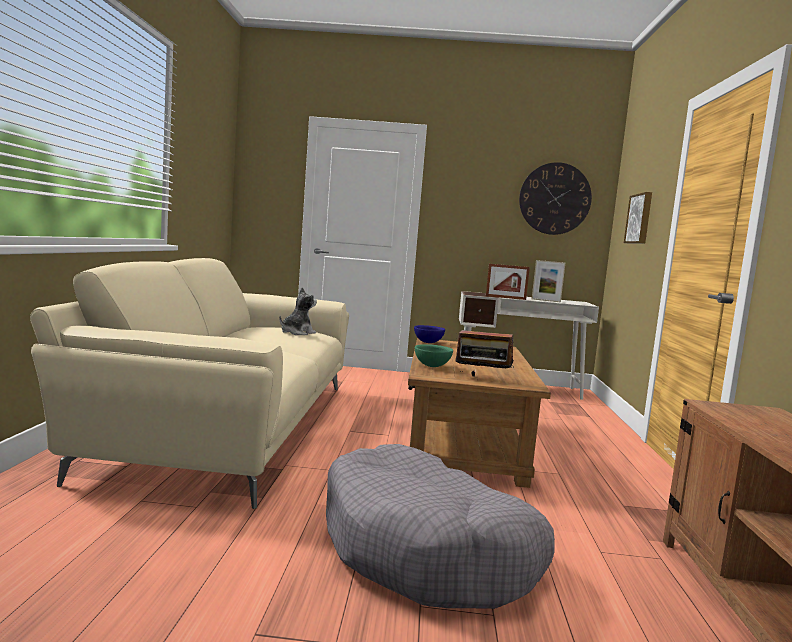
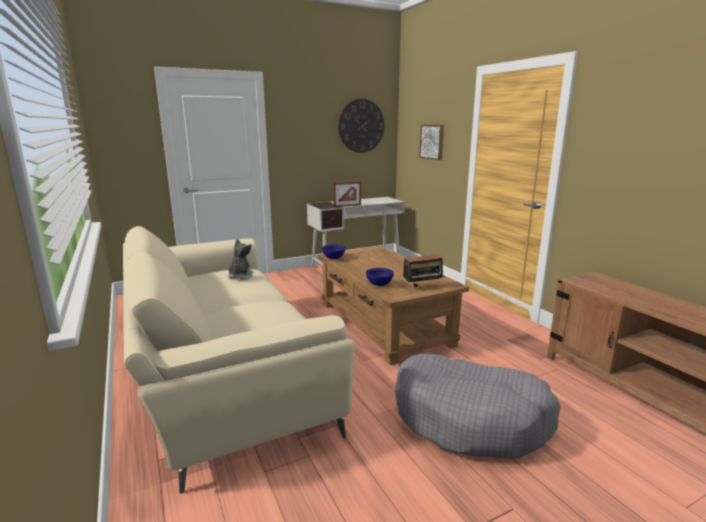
camera: 30 degrees left, 10 degrees up
green bowl [415,344,453,367] -> blue bowl [366,268,394,286]
picture frame [532,260,565,303] -> none

